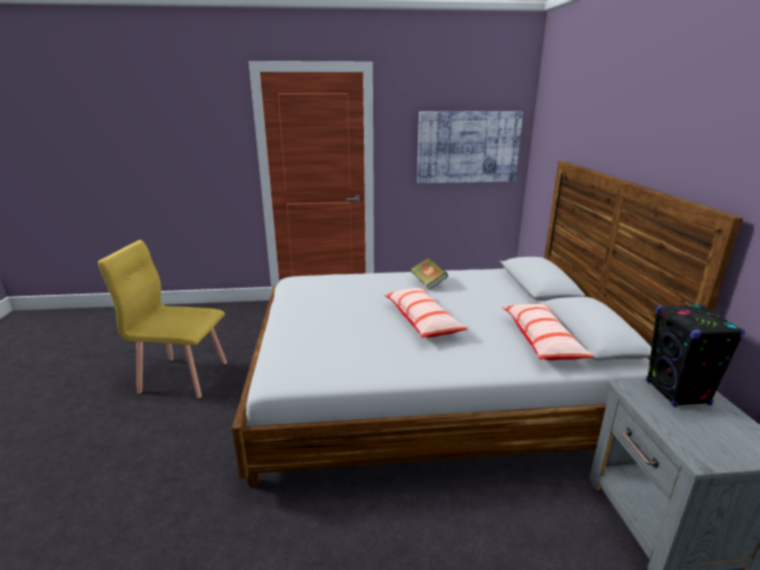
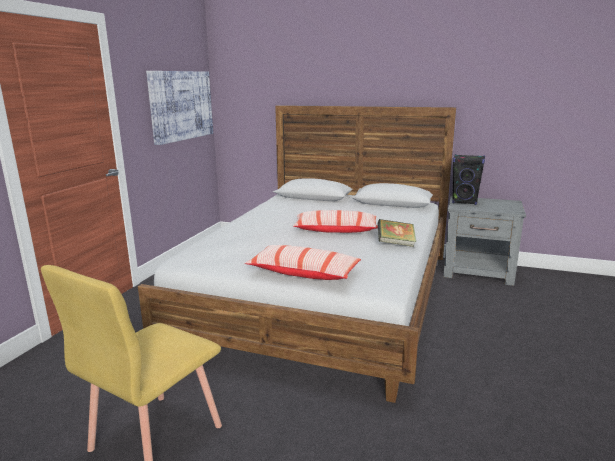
camera: 65 degrees left, 5 degrees down
book [410,257,448,290] -> book moved to [378,219,416,247]
pillow [503,304,594,360] -> pillow moved to [245,245,361,280]

